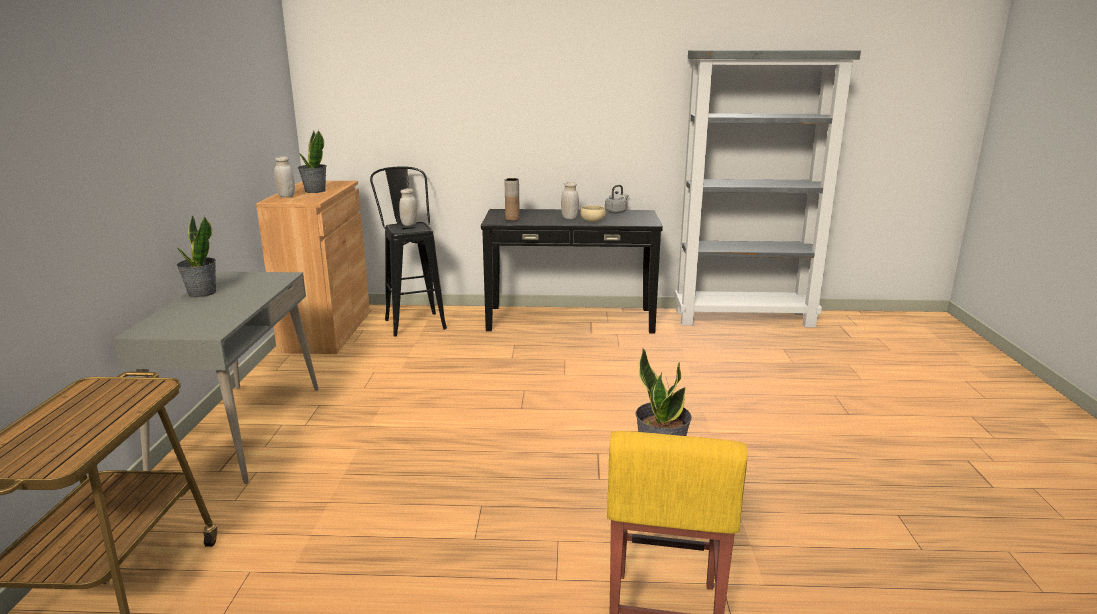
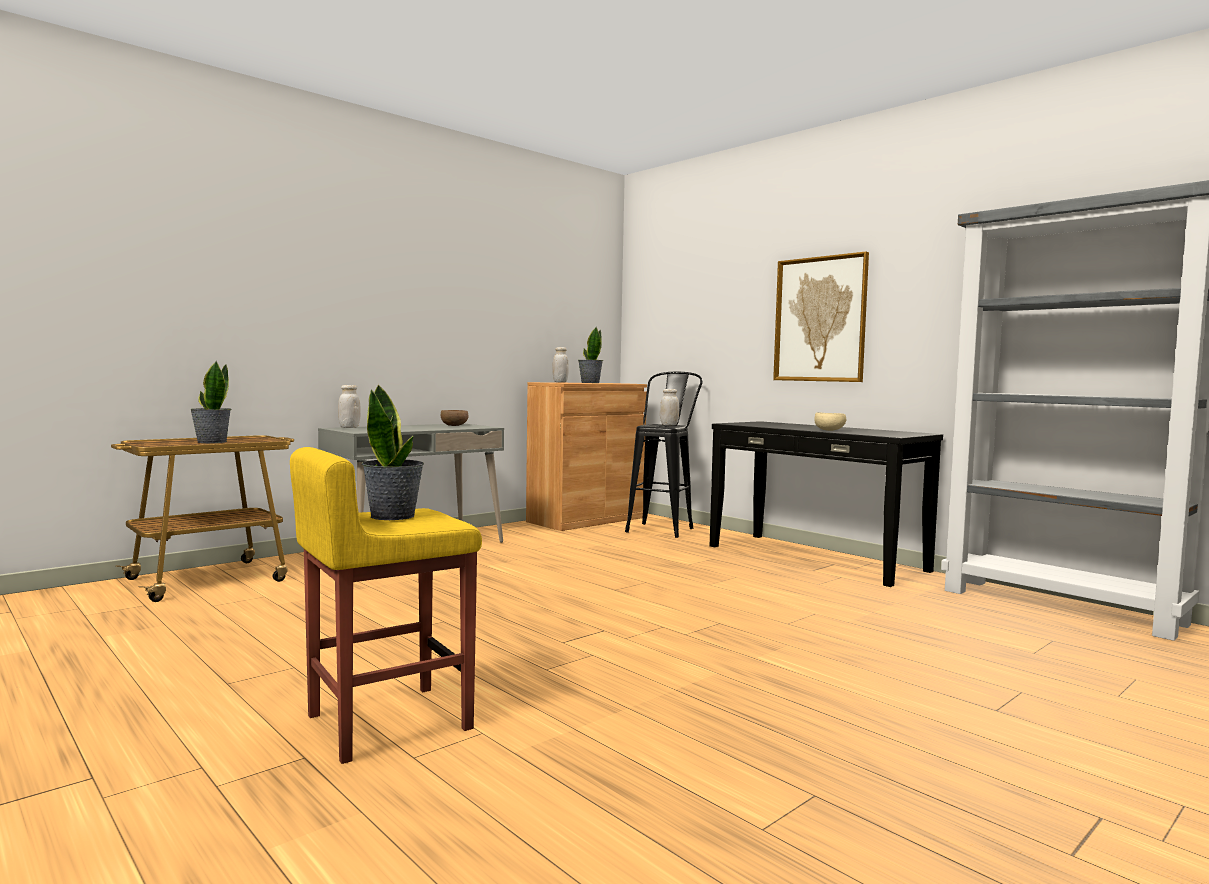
camera: 45 degrees right, 15 degrees down
potted plant [176,215,216,297] -> potted plant moved to [190,361,232,443]
brown vase [505,178,520,221] -> none
white jar [561,182,579,219] -> white jar moved to [338,385,361,428]
grey kettle [605,185,629,214] -> none
none -> brown bowl [441,410,469,426]
none -> picture [773,251,869,382]

